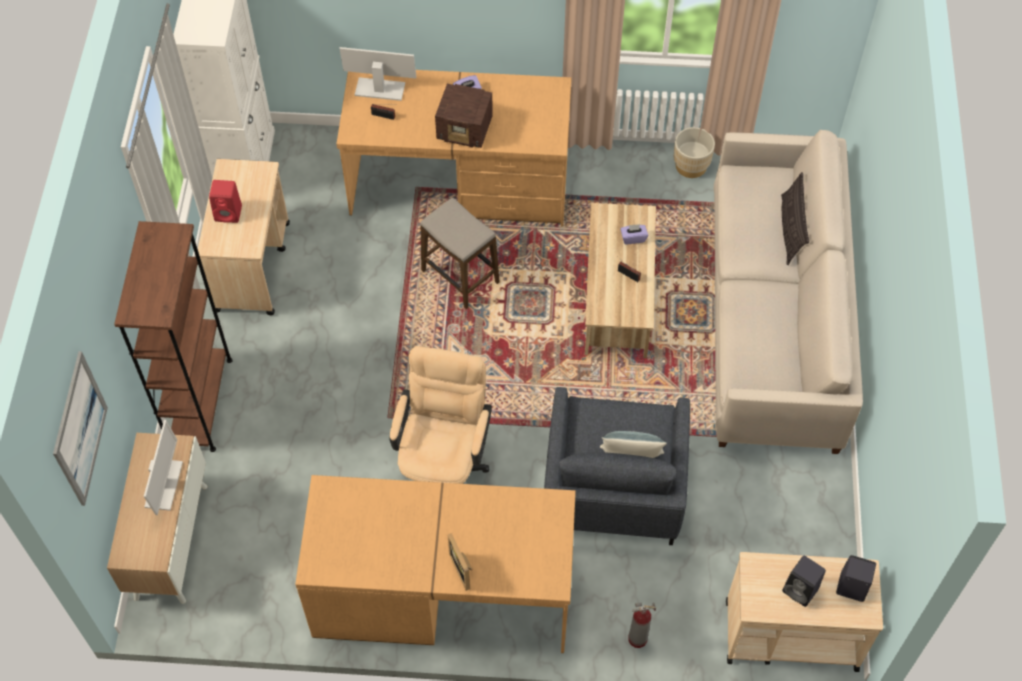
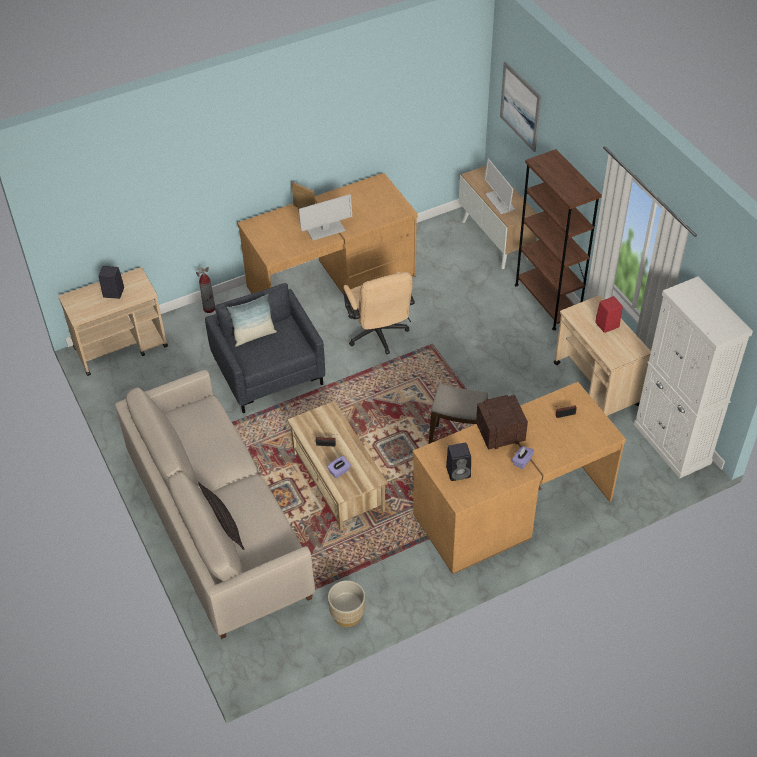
camera: 150 degrees right, 10 degrees down
monitor [339,47,416,101] -> monitor moved to [299,194,352,240]
black speaker [836,555,876,602] -> black speaker moved to [446,443,471,481]

